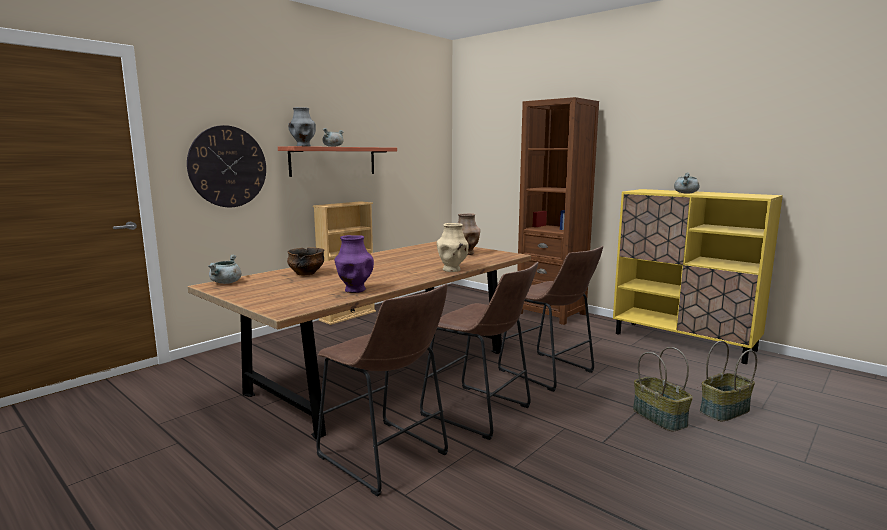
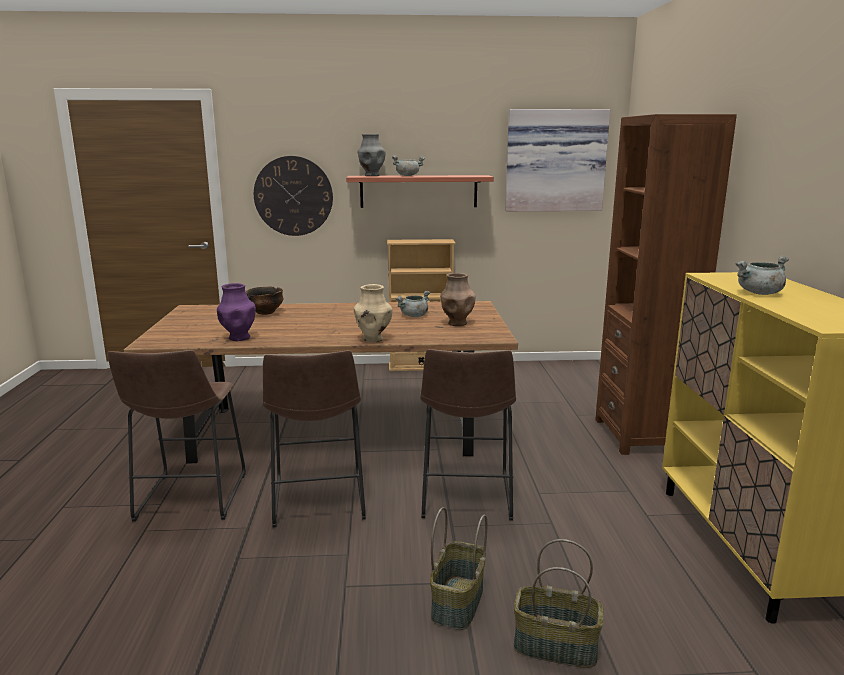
camera: 45 degrees right, 5 degrees up
grey cooking pot [208,255,241,284] -> grey cooking pot moved to [395,291,430,317]
none -> picture [505,109,610,211]

